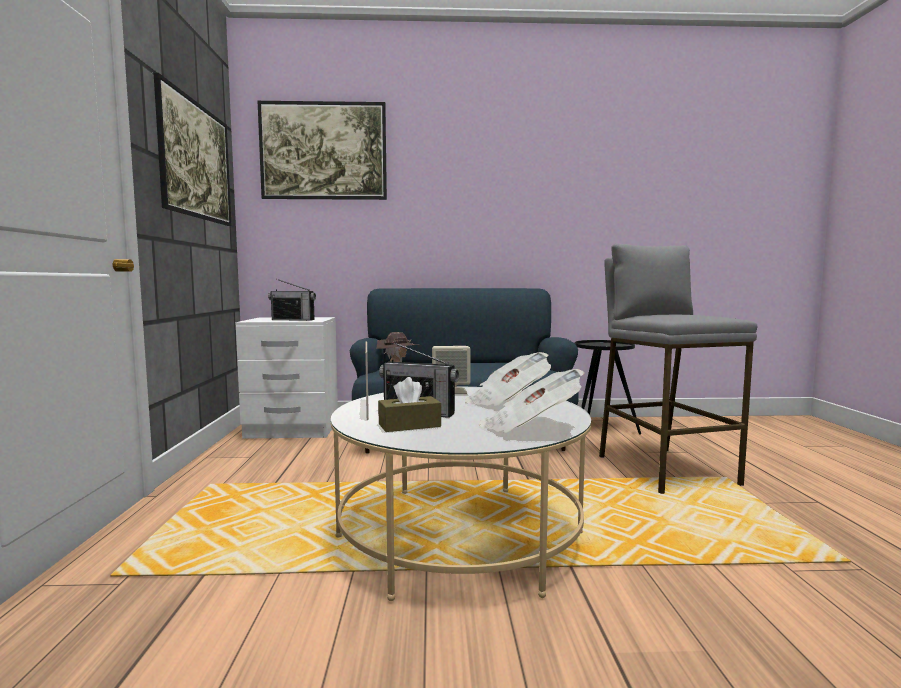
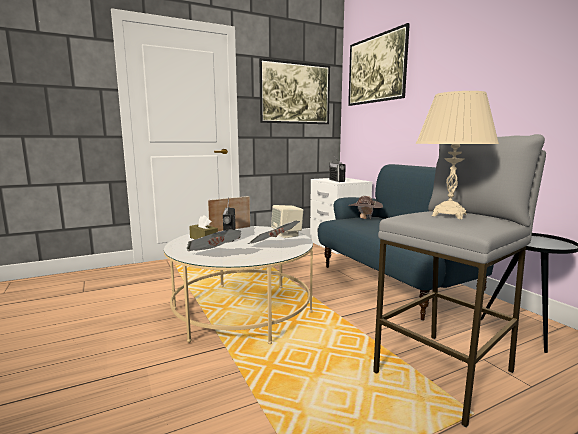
camera: 65 degrees right, 5 degrees up
none -> beige table lamp [416,91,499,219]

